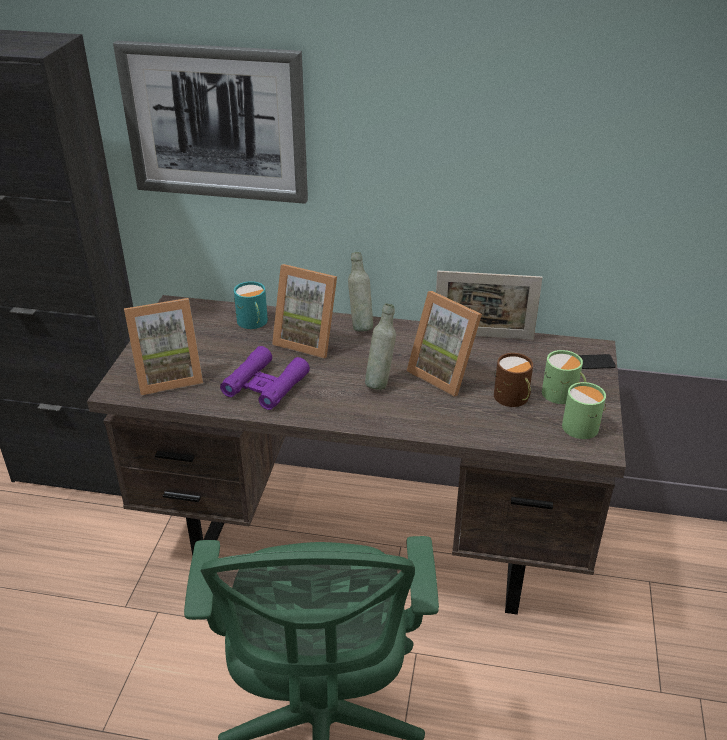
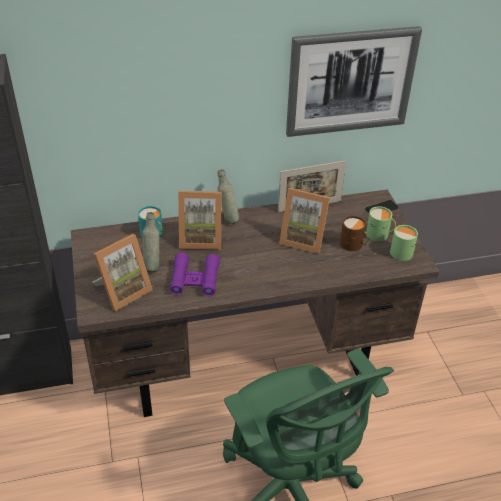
camera: 25 degrees left, 5 degrees up
picture [113,41,308,204] -> picture moved to [286,26,422,137]
grey bottle [365,303,396,390] -> grey bottle moved to [142,212,159,272]

